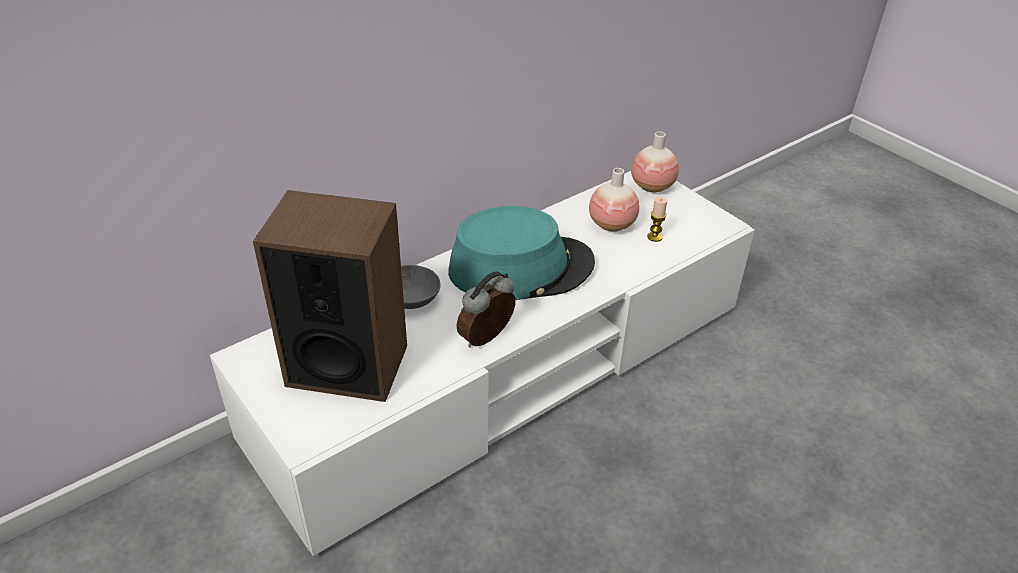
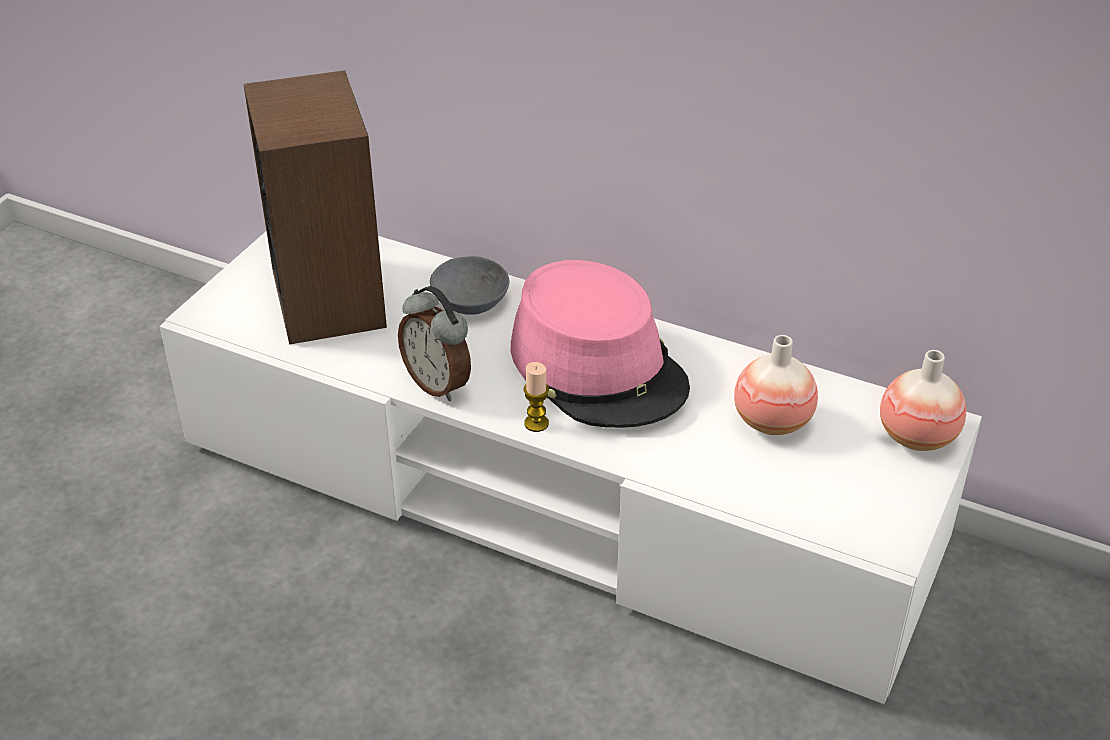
camera: 65 degrees right, 0 degrees up
turquoise hat [448,206,595,300] -> pink hat [511,260,690,428]
alarm clock [457,271,516,347] -> alarm clock turned 150 degrees counterclockwise [398,286,471,401]
candle [647,197,667,242] -> candle moved to [523,362,549,432]

